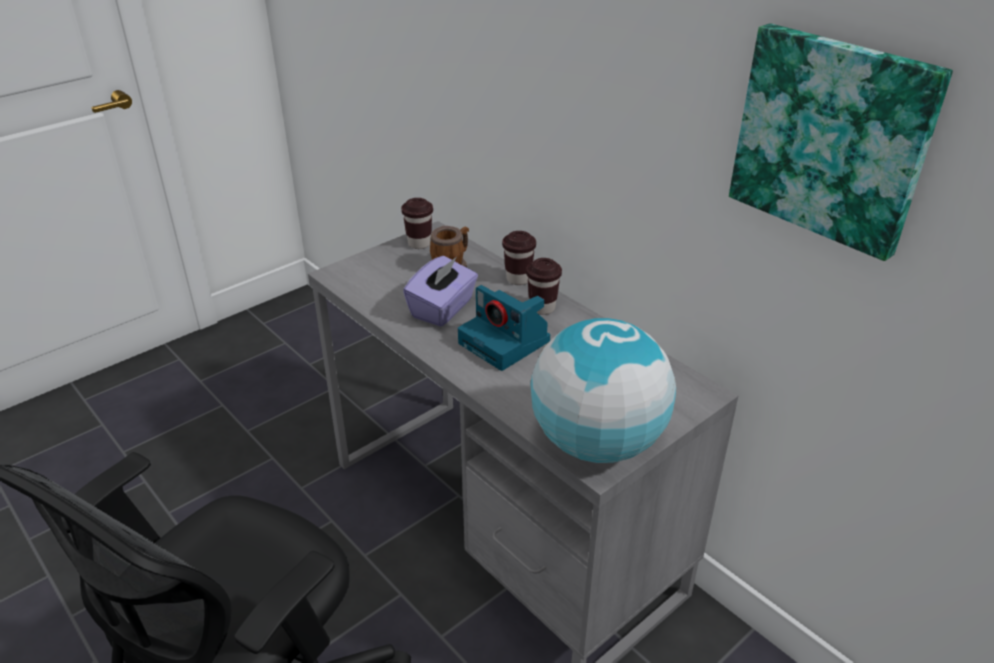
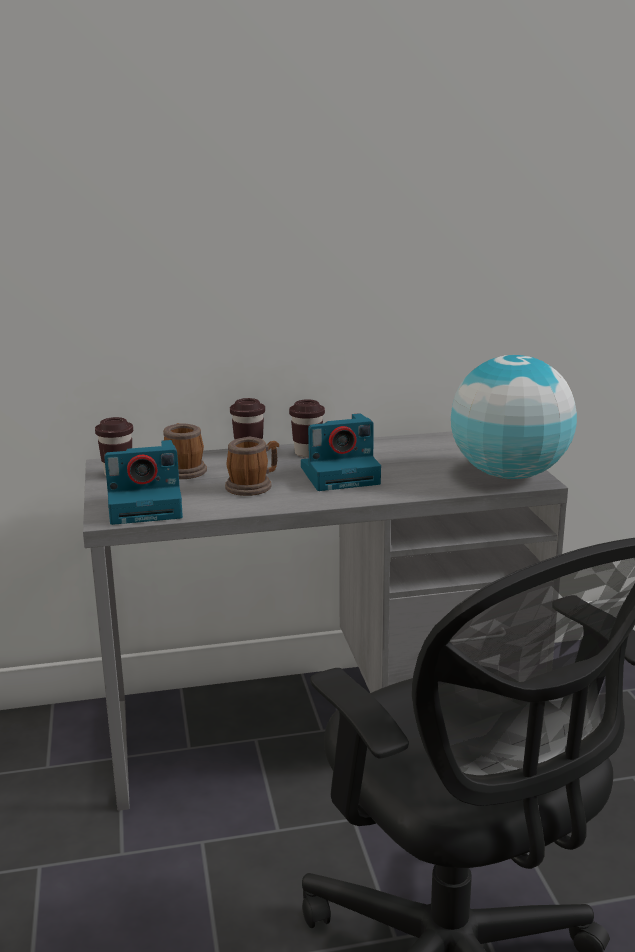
camera: 60 degrees left, 15 degrees down
purple tissue box [403,256,478,327] -> mug [225,437,279,496]
picture [729,23,953,261] -> none
none -> camera [104,440,183,525]

